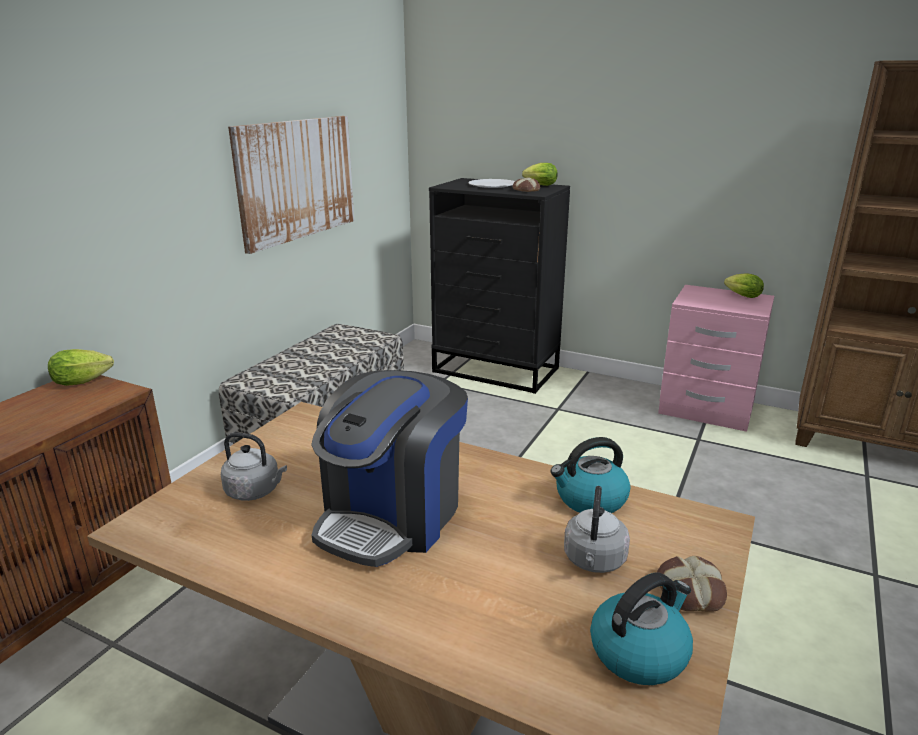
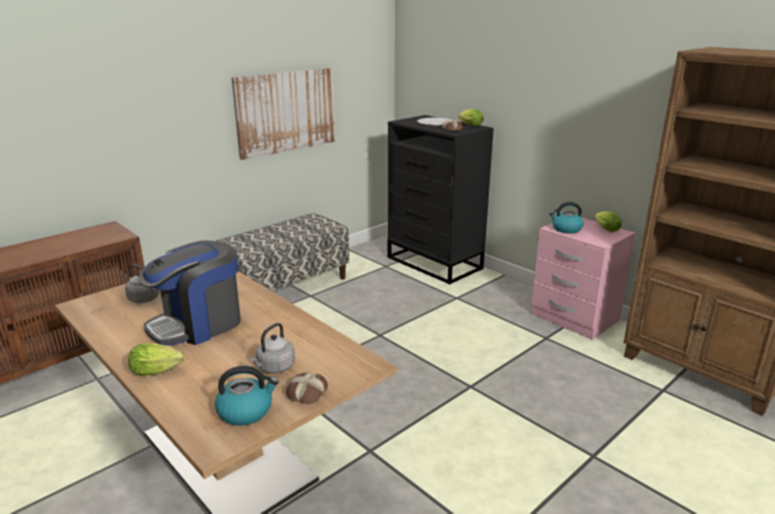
camera: 20 degrees right, 0 degrees up
lettuce [48,349,114,386] -> lettuce moved to [128,343,184,376]
kettle [550,437,630,513] -> kettle moved to [549,202,584,234]

